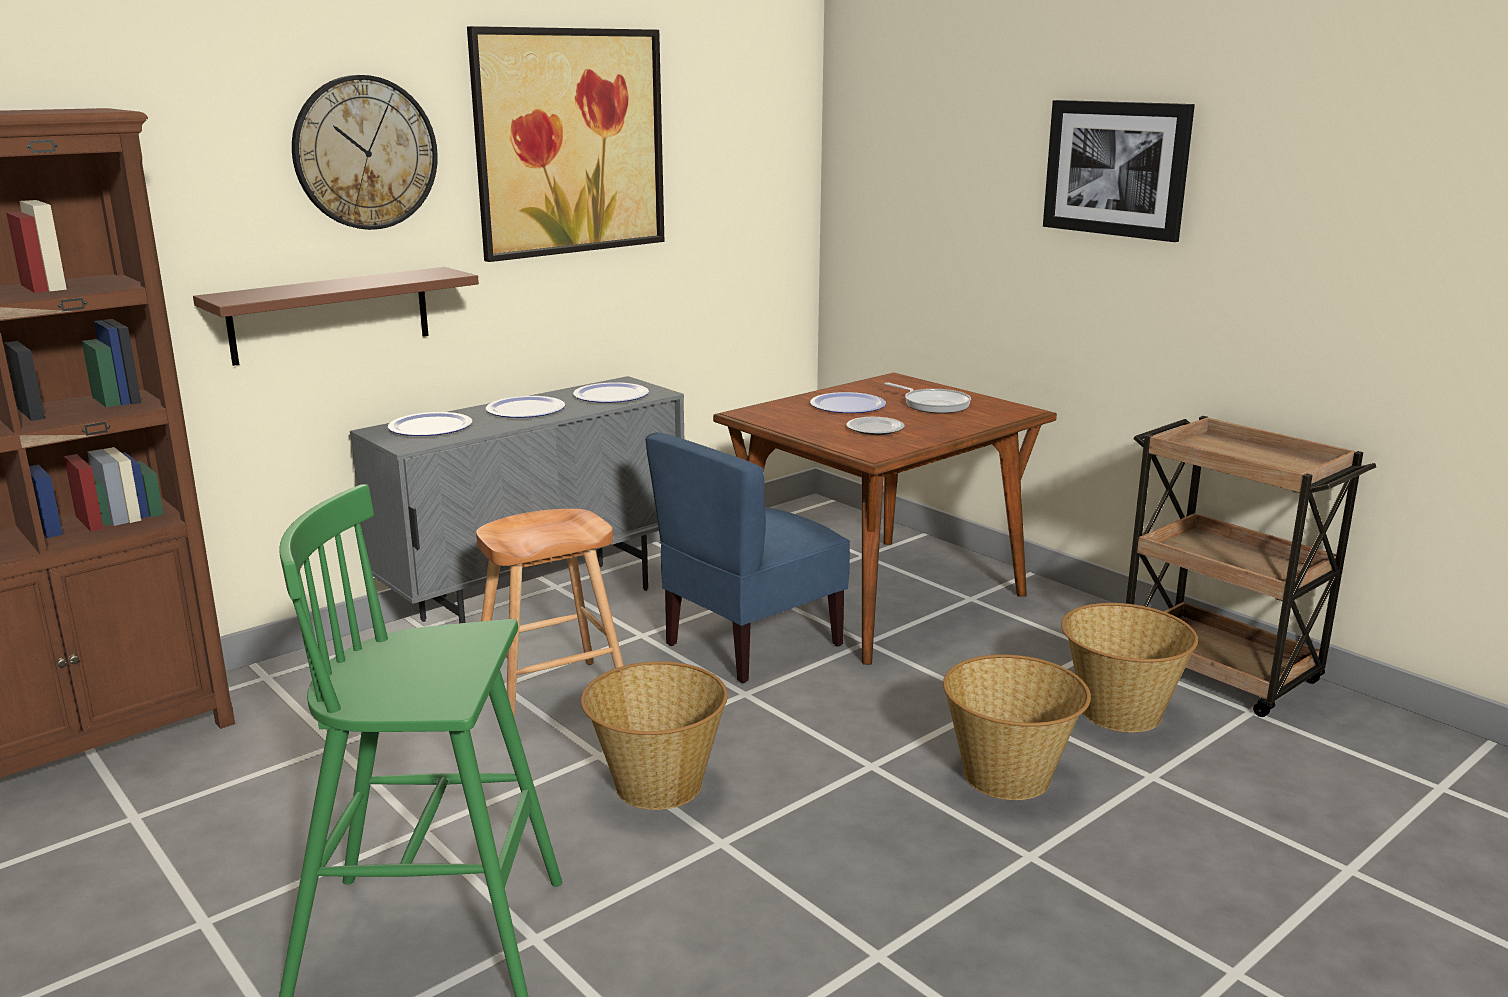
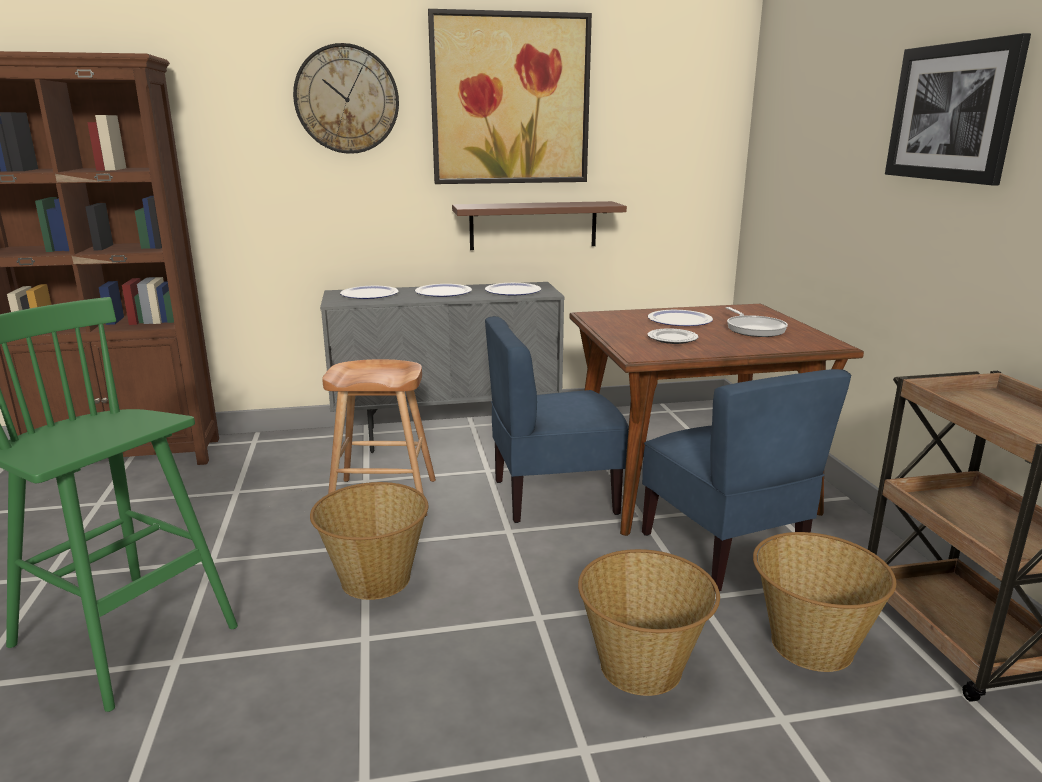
camera: 30 degrees right, 0 degrees up
brown shelf [193,267,479,366] -> brown shelf moved to [452,201,627,250]
none -> blue chair [642,369,851,591]

